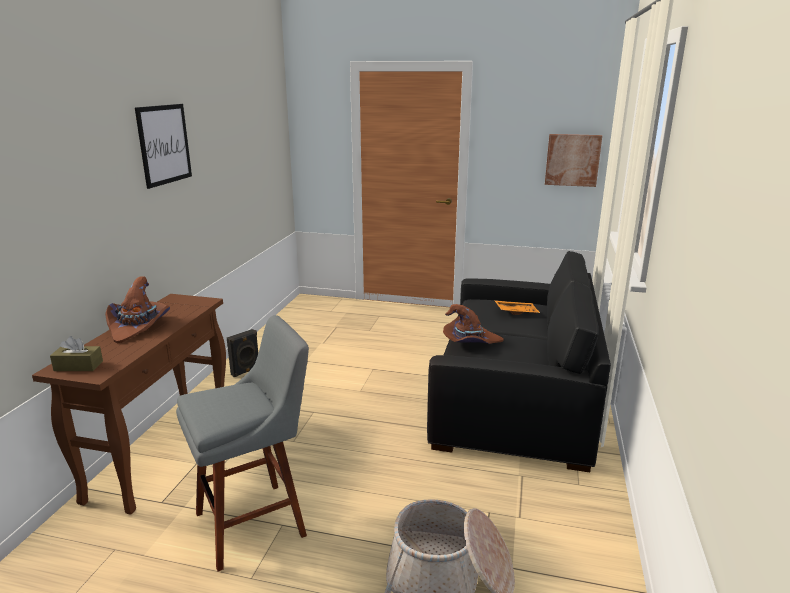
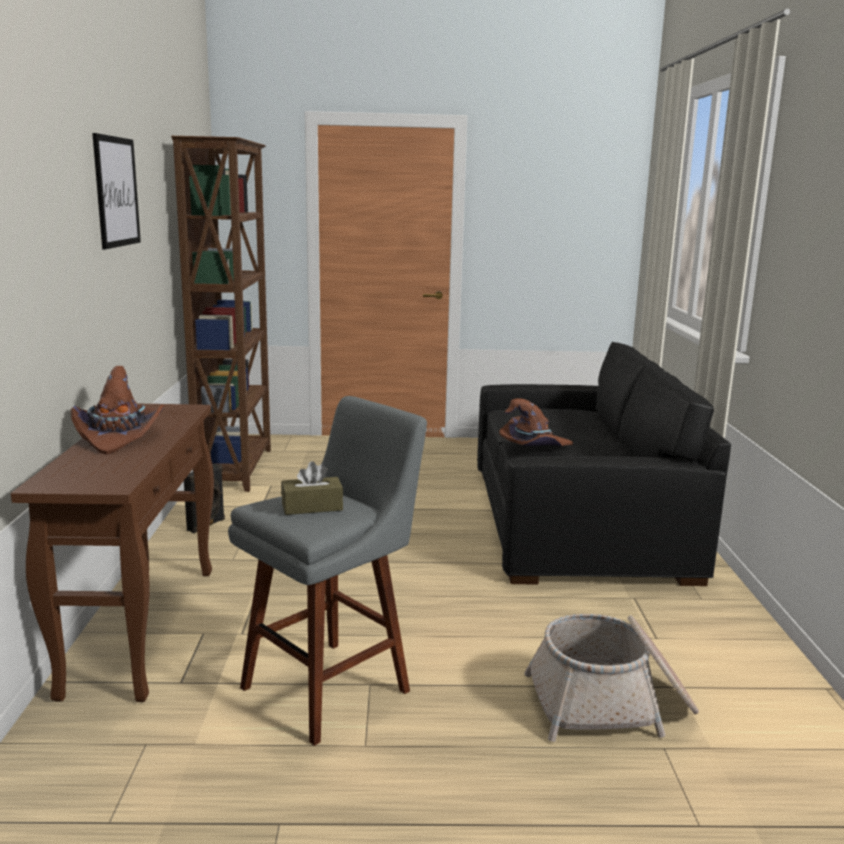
camera: 15 degrees left, 5 degrees down
brown tissue box [50,336,103,371] -> brown tissue box moved to [281,461,343,515]
orange tray [494,300,540,315] -> none
picture [545,134,602,187] -> none
none -> brown bookcase [171,136,271,492]

